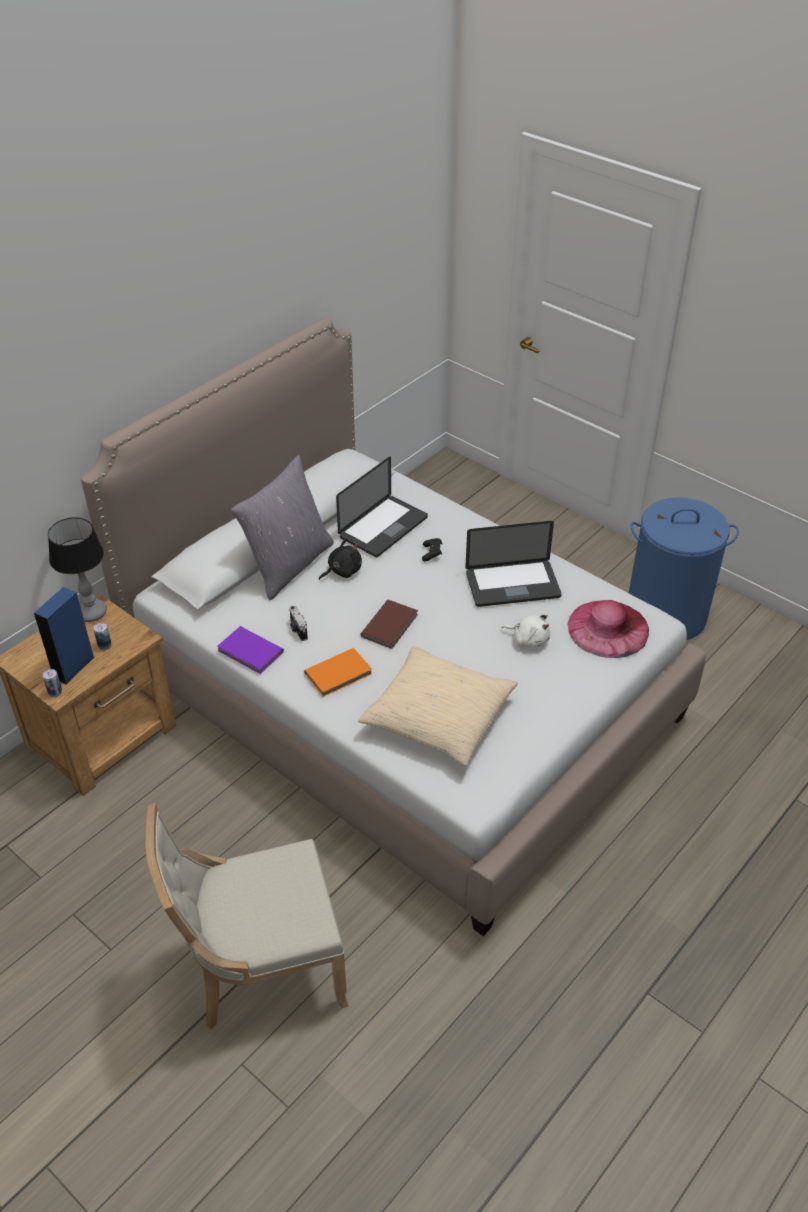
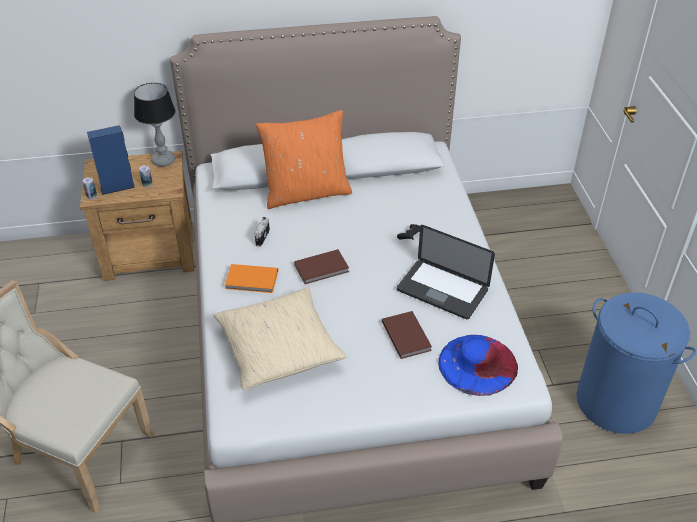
camera: 40 degrees right, 0 degrees up
purple book [217,626,284,674] -> none
grey pillow [231,455,334,600] -> orange pillow [256,110,352,209]
black plush toy [319,539,362,580] -> none
laptop [336,457,428,557] -> none
white plush toy [502,614,550,648] -> brown book [382,311,432,359]
pink hat [567,600,649,658] -> blue hat [438,335,518,396]

